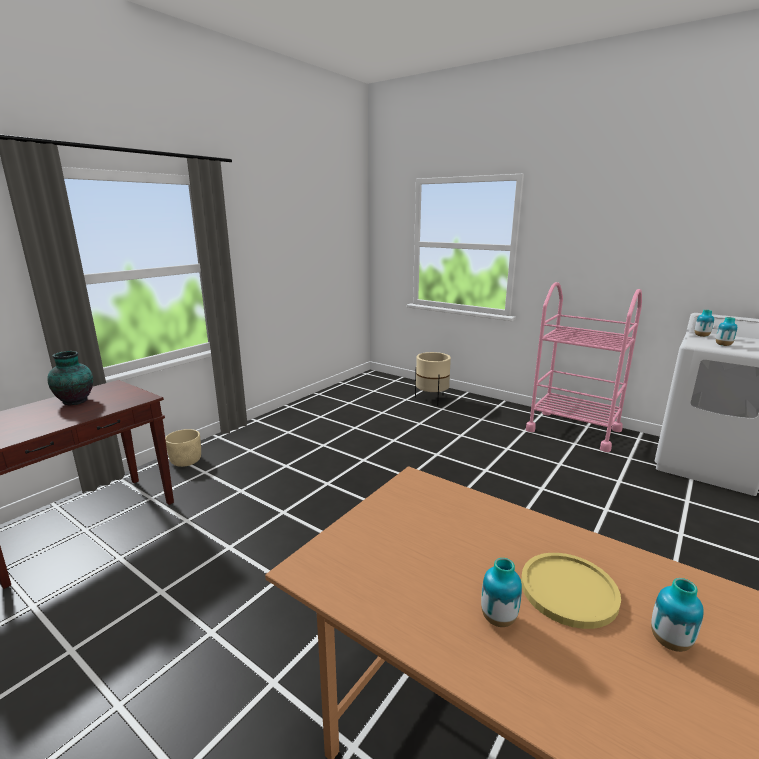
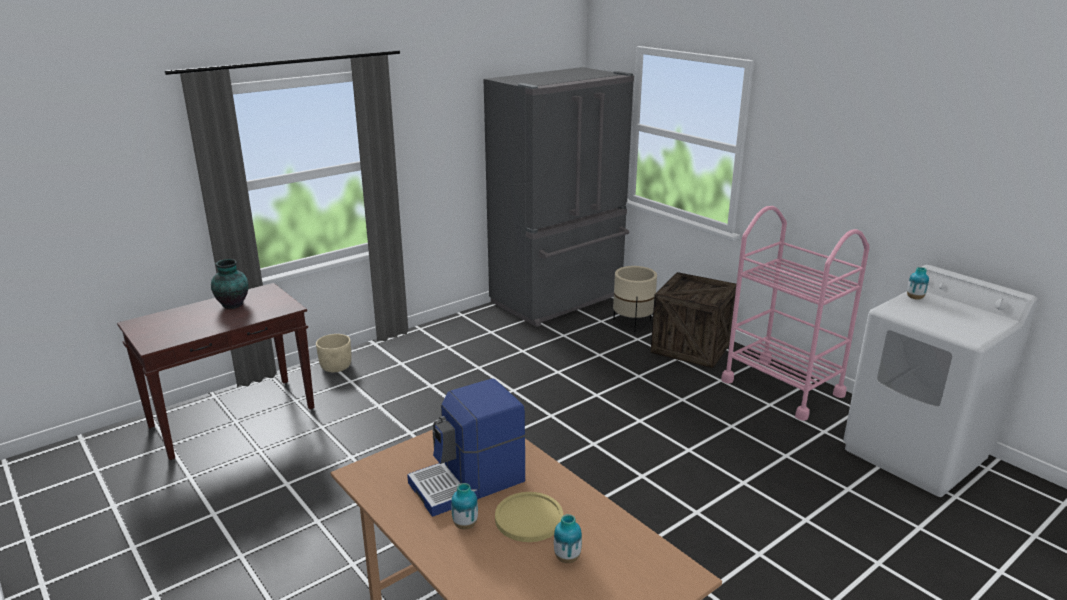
camera: 15 degrees right, 5 degrees up
vase [716,317,737,346] -> none
none -> coffee machine [407,379,526,517]
none -> grey fridge [484,67,634,327]
none -> crate [650,272,736,368]

